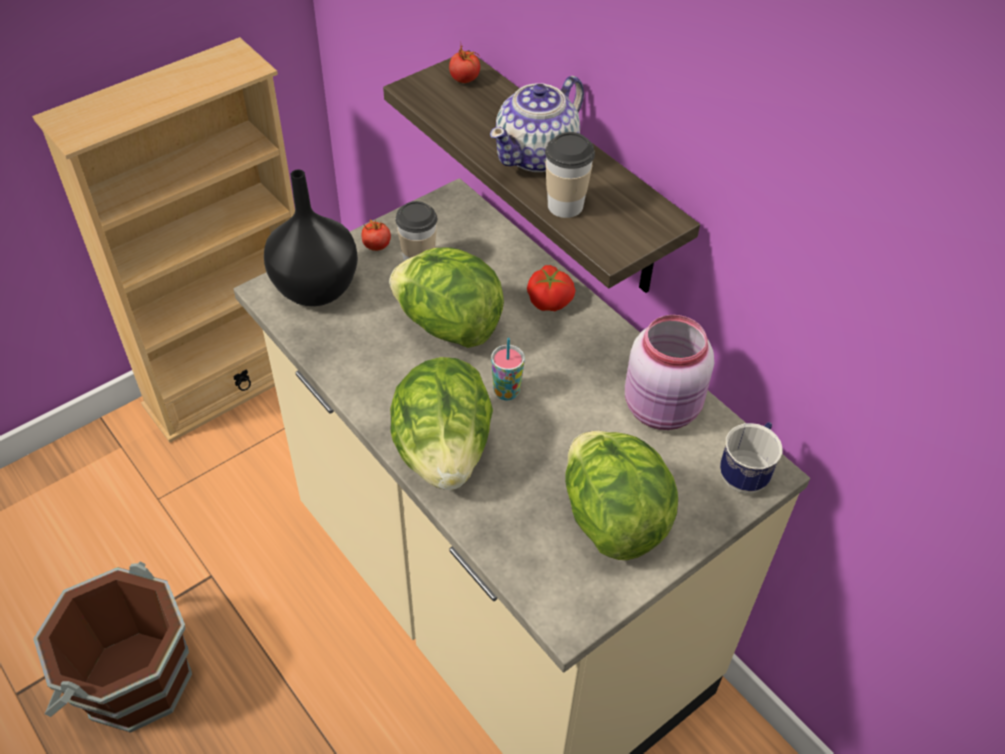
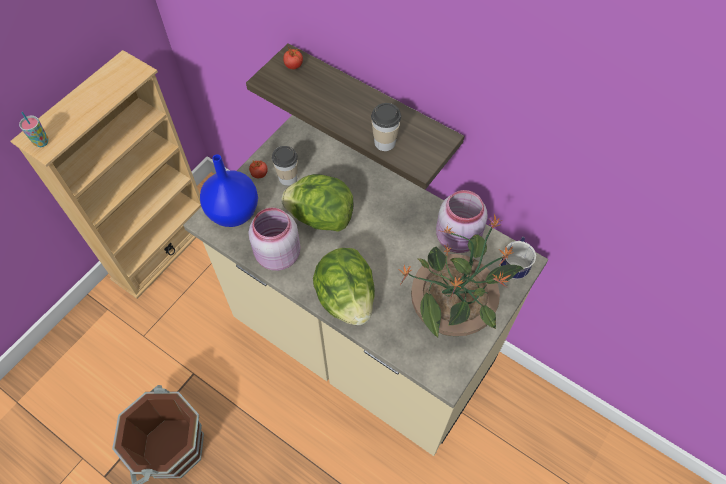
camera: 15 degrees left, 10 degrees up
black vase [264,170,358,306] -> blue vase [200,155,258,227]
teapot [490,76,584,172] -> none
cup [491,338,525,400] -> cup moved to [19,112,49,147]
tomato [527,265,576,311] -> none
lettuce [565,431,678,560] -> potted plant [398,214,524,337]
none -> pink jar [249,208,301,271]

